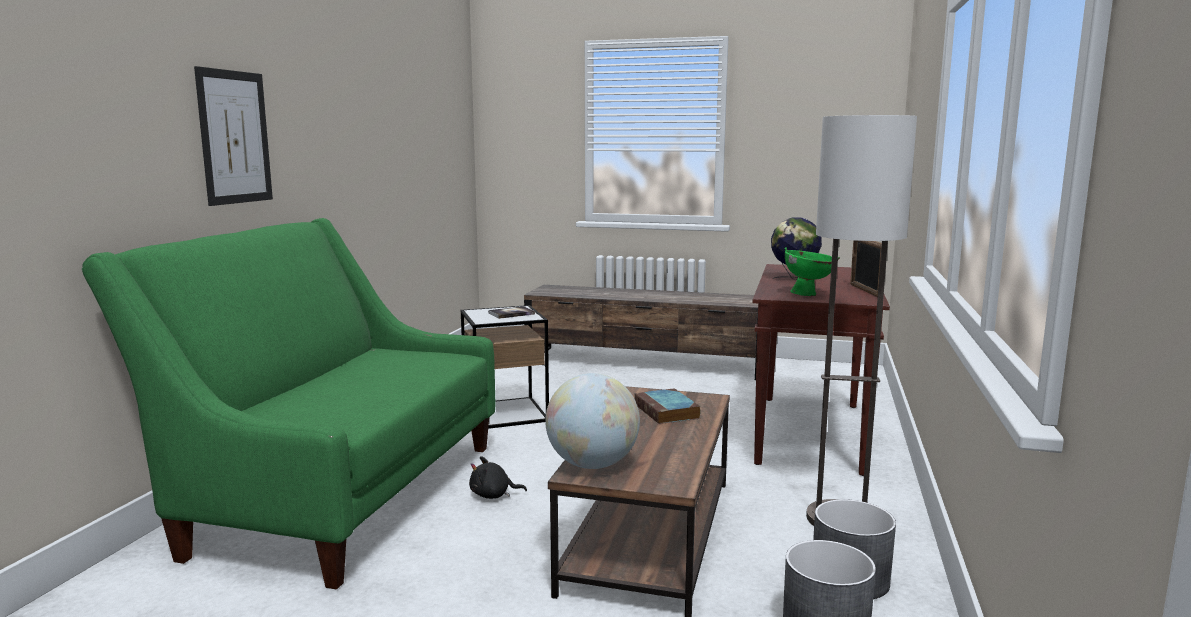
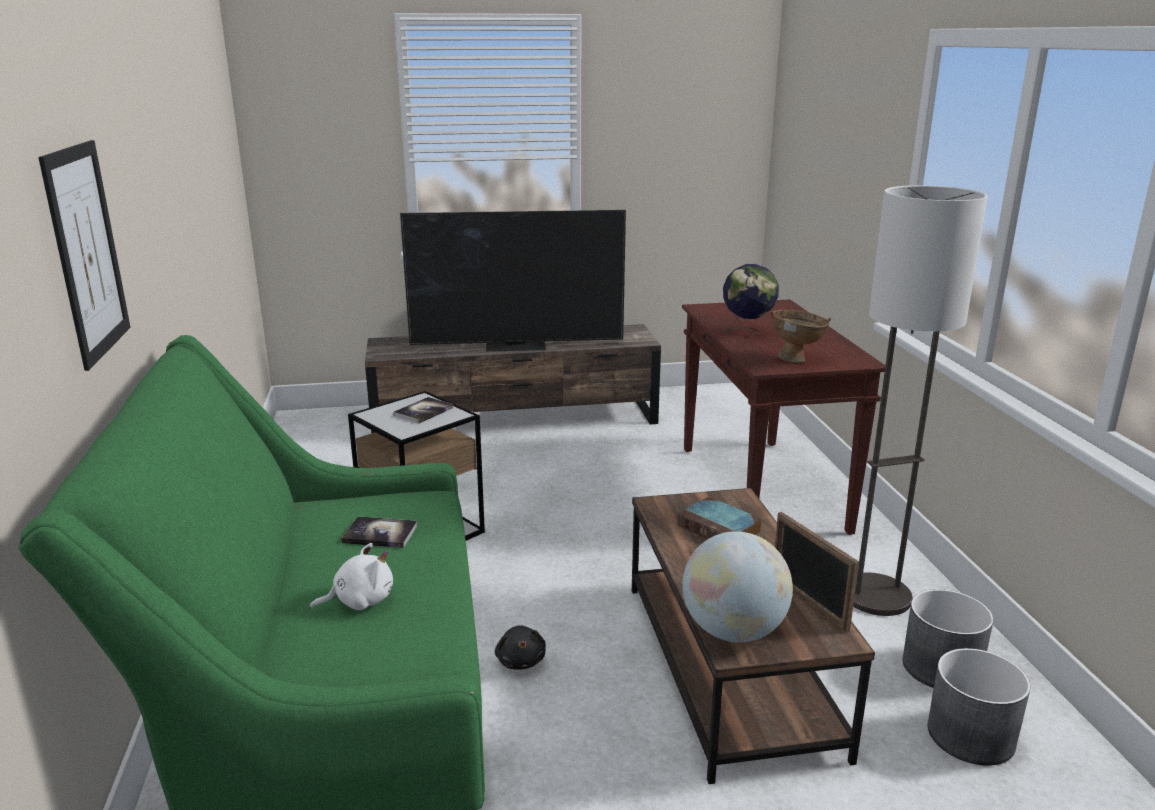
camera: 25 degrees left, 10 degrees up
black plush toy [469,456,527,499] -> black plush toy turned 75 degrees counterclockwise [495,625,546,669]
green bowl [785,247,840,296] -> brown bowl [771,310,831,363]
picture frame [850,240,882,297] -> picture frame moved to [775,512,859,633]
none -> white plush toy [309,543,393,610]
none -> book [341,516,418,548]
none -> television [400,210,626,352]

